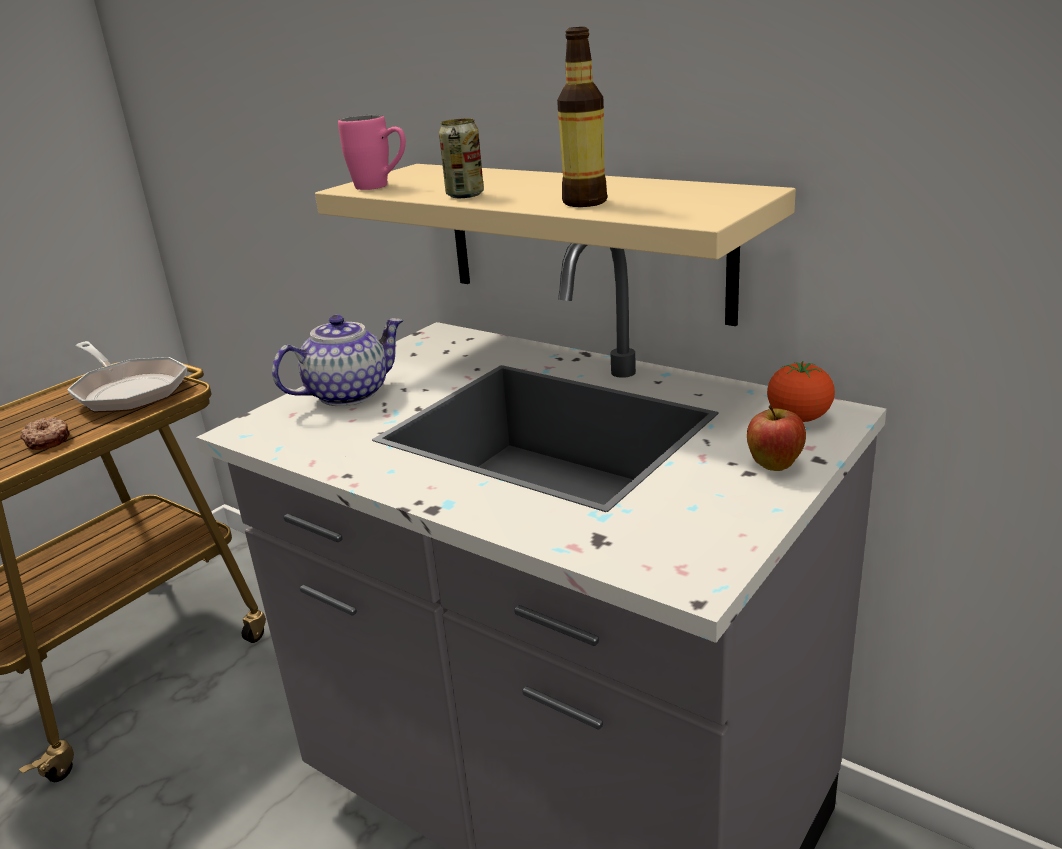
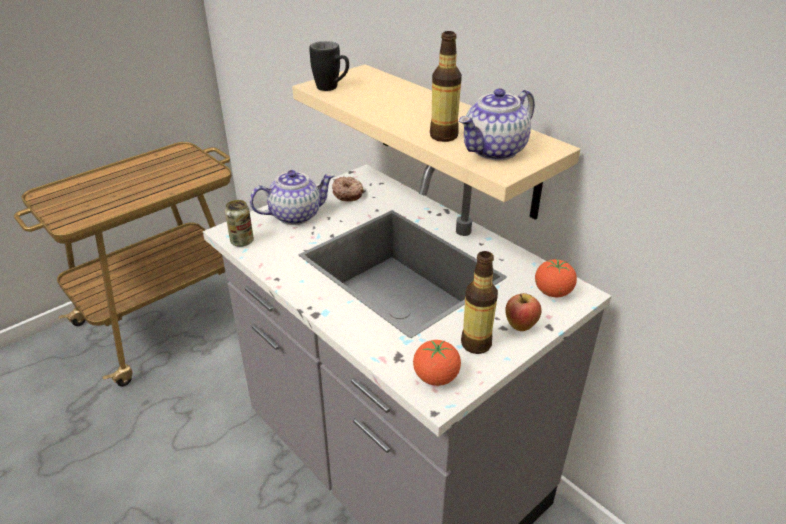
camera: 10 degrees right, 10 degrees up
donut [20,417,70,450] -> donut moved to [332,177,364,201]
frying pan [67,341,187,412] -> none
pink mug [338,115,406,190] -> black mug [309,41,349,91]
can [439,118,484,198] -> can moved to [225,200,254,247]
none -> tomato [413,340,461,386]
none -> teapot [459,88,535,160]
none -> bottle [461,251,498,354]

